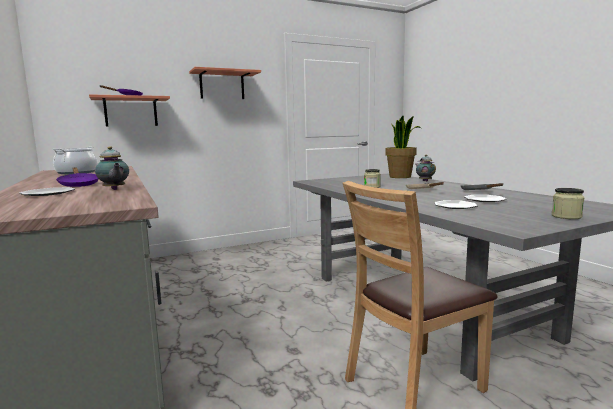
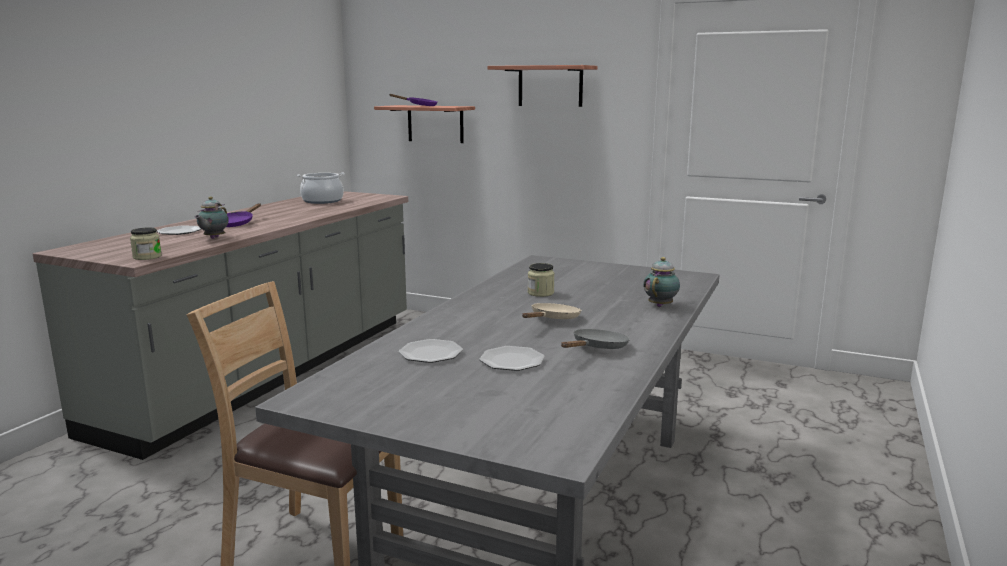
camera: 50 degrees right, 5 degrees up
potted plant [385,115,421,178] -> none
jar [551,188,585,219] -> jar moved to [130,228,162,260]

